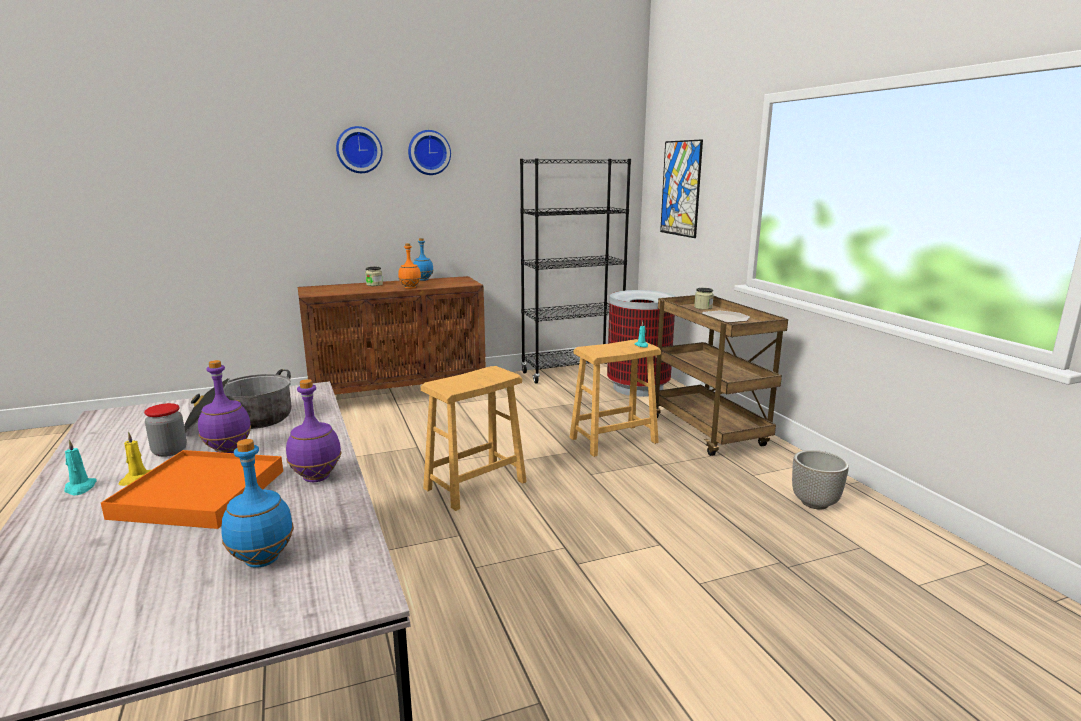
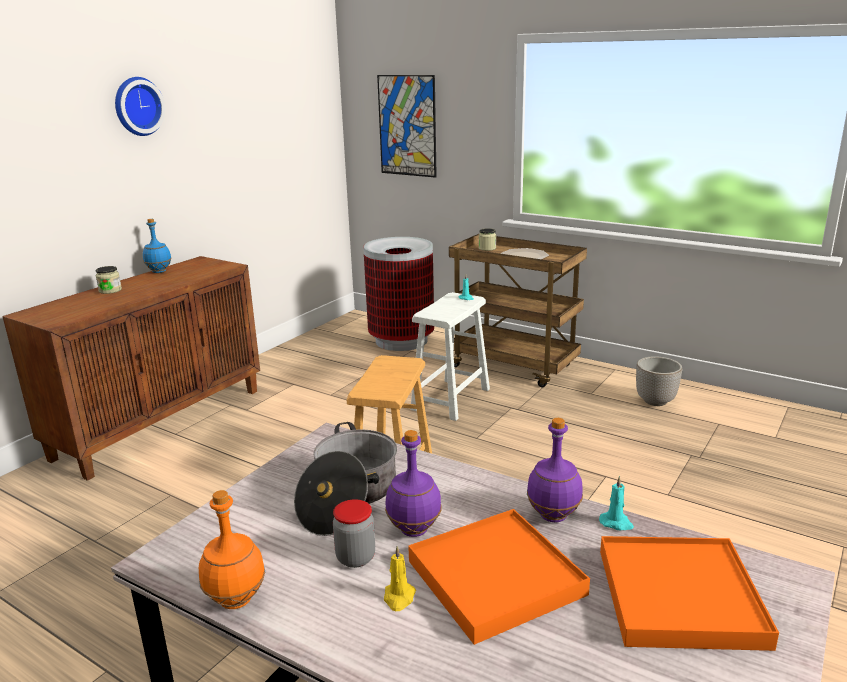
camera: 35 degrees left, 5 degrees up
turquoise candle [64,439,97,495] -> turquoise candle moved to [599,476,634,530]
blue bottle [221,439,294,568] -> orange tray [600,536,779,651]
wall clock [336,126,383,173] -> none
orange bottle [398,243,421,289] -> orange bottle moved to [199,490,265,609]
black bookcase [520,158,631,383] -> none
brown stool [570,339,661,457] -> white stool [410,292,490,421]

